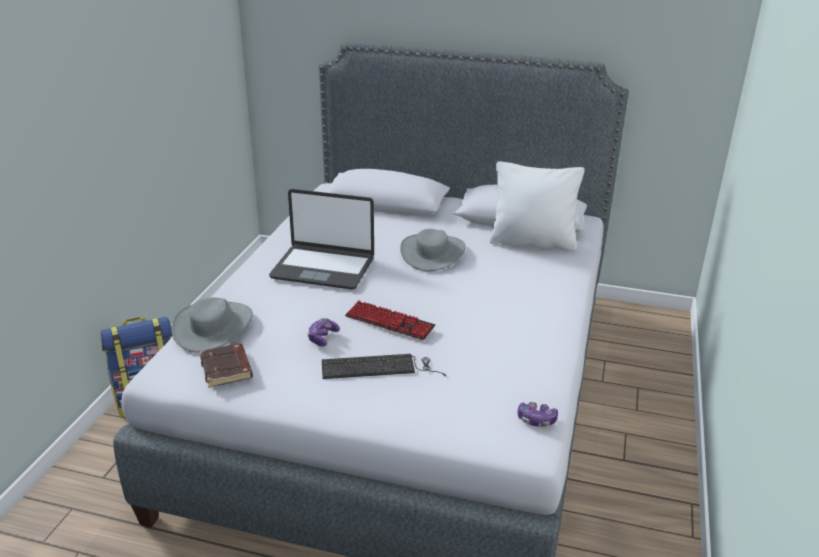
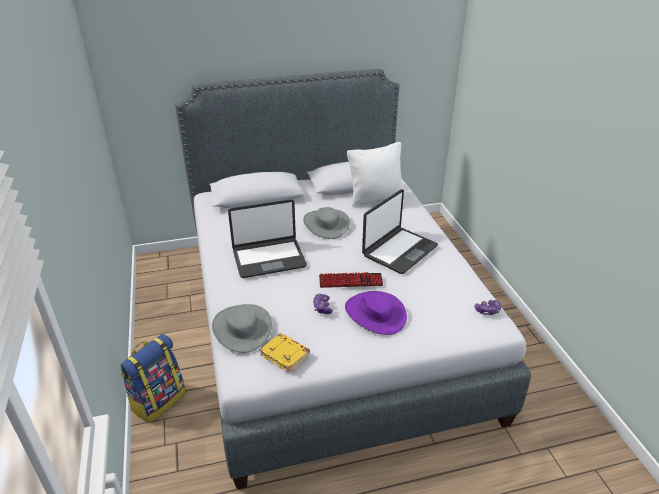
camera: 30 degrees left, 5 degrees up
brown book [200,343,253,388] -> yellow book [260,333,310,372]
keyboard [322,354,447,379] -> purple hat [345,291,407,335]
none -> laptop [362,189,438,274]

